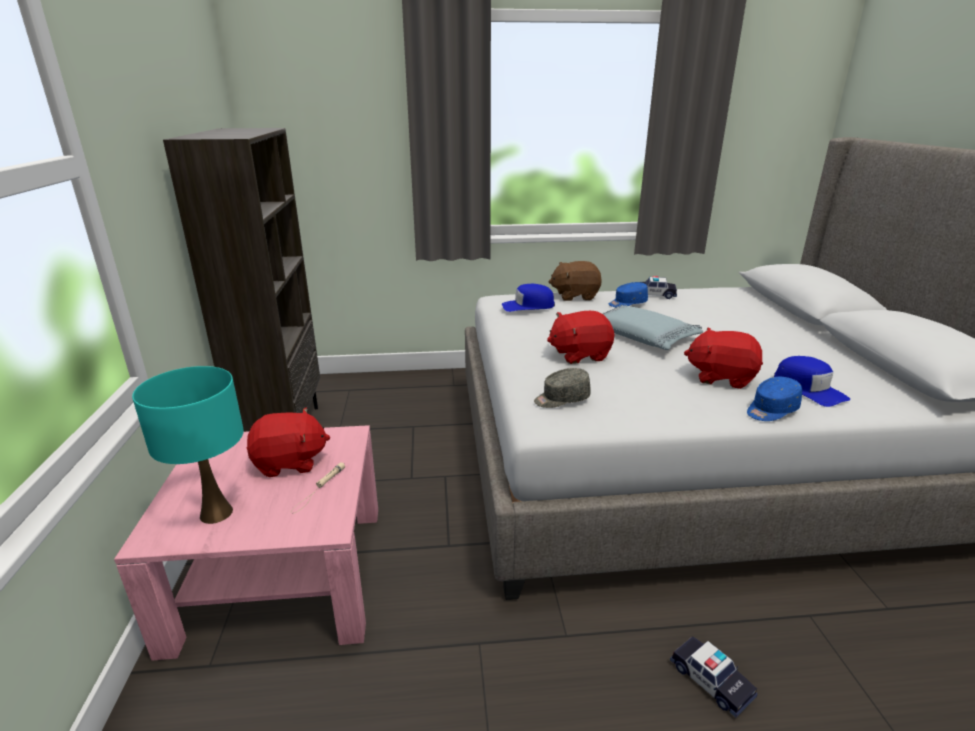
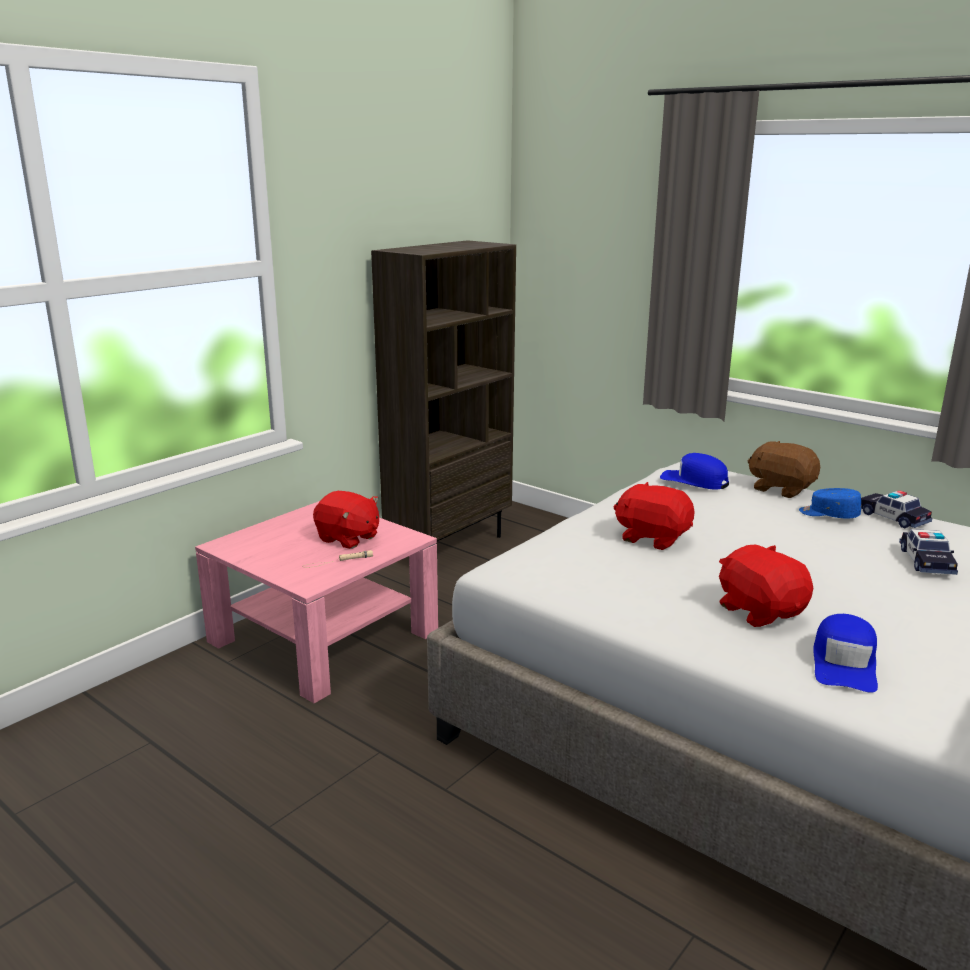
camera: 45 degrees right, 5 degrees down
turquoise table lamp [132,366,244,524] -> none
grey cap [534,368,590,408] -> none
blue pillow [601,304,704,350] -> none
toy car [670,636,758,717] -> toy car moved to [899,529,958,575]
blue cap [747,377,802,421] -> none

